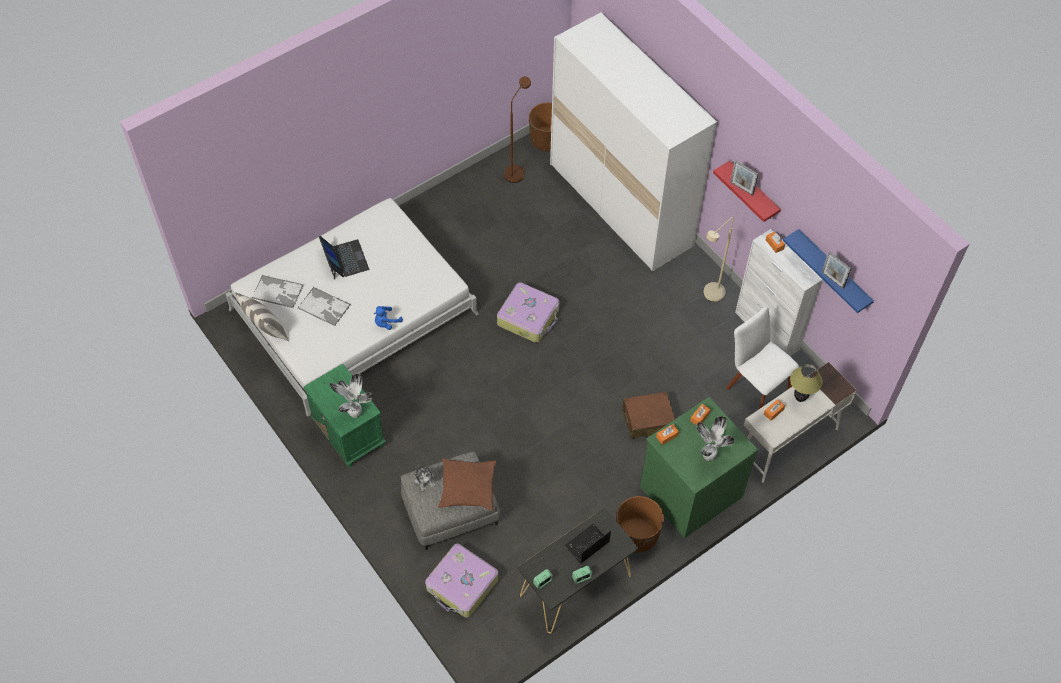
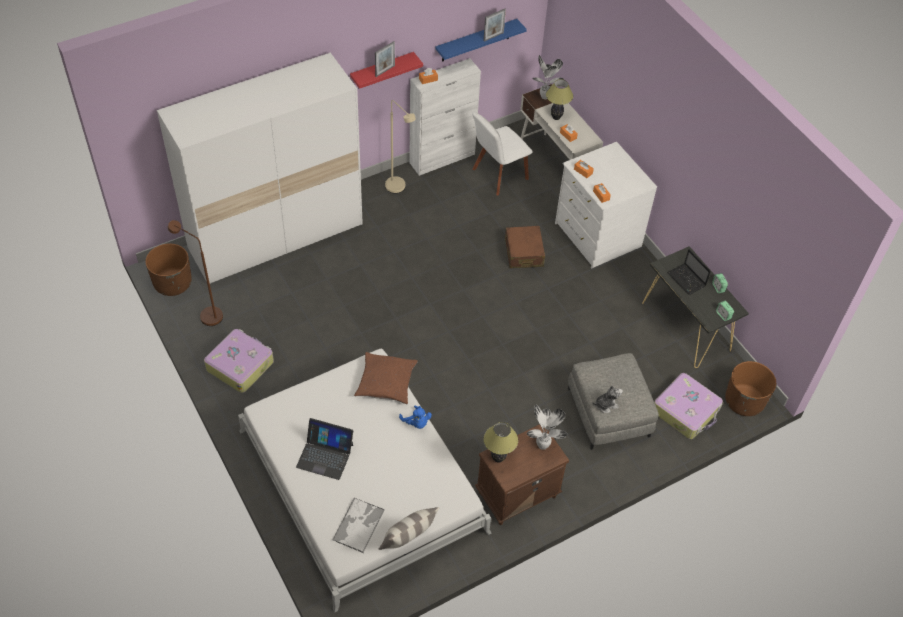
camera: 85 degrees left, 5 degrees down
tray [298,287,351,326] -> none
green nightstand [304,364,386,467] -> brown nightstand [475,424,569,525]
laptop [319,236,369,279] -> laptop turned 150 degrees counterclockwise [296,418,353,480]
brown pillow [438,458,497,511] -> brown pillow moved to [354,352,418,404]
suitcase [497,282,559,343] -> suitcase moved to [204,329,274,393]
brown planter [617,496,664,553] -> brown planter moved to [725,361,776,416]
green dresser [640,397,758,538] -> white dresser [555,142,657,268]
potted plant [696,416,734,461] -> potted plant moved to [532,55,564,99]
none -> table lamp [484,422,518,463]

